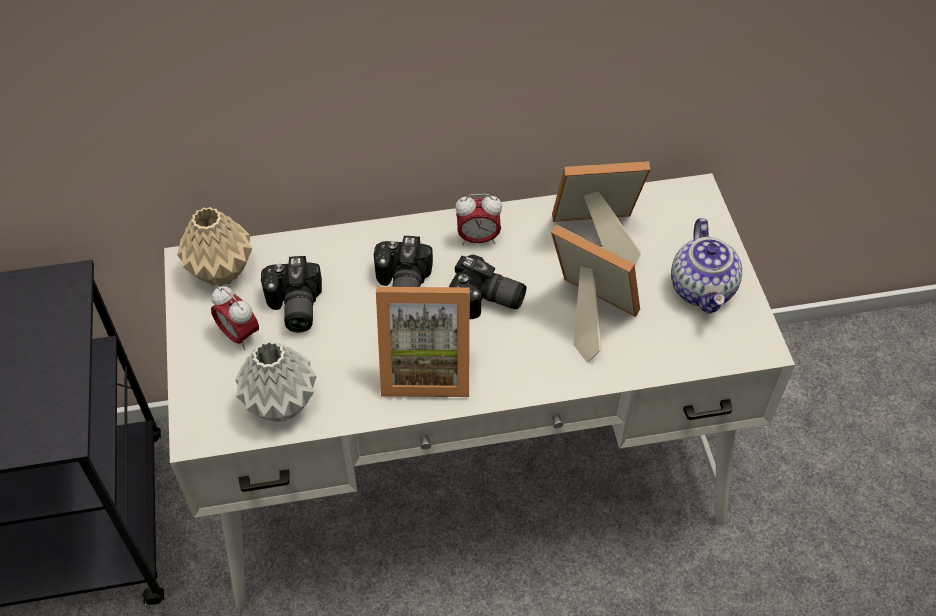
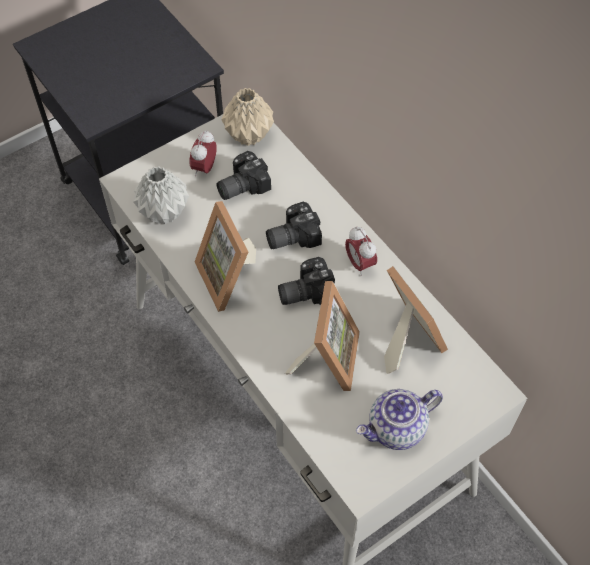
camera: 65 degrees right, 5 degrees up
camera [449,254,526,319] -> camera turned 75 degrees clockwise [278,257,335,305]

